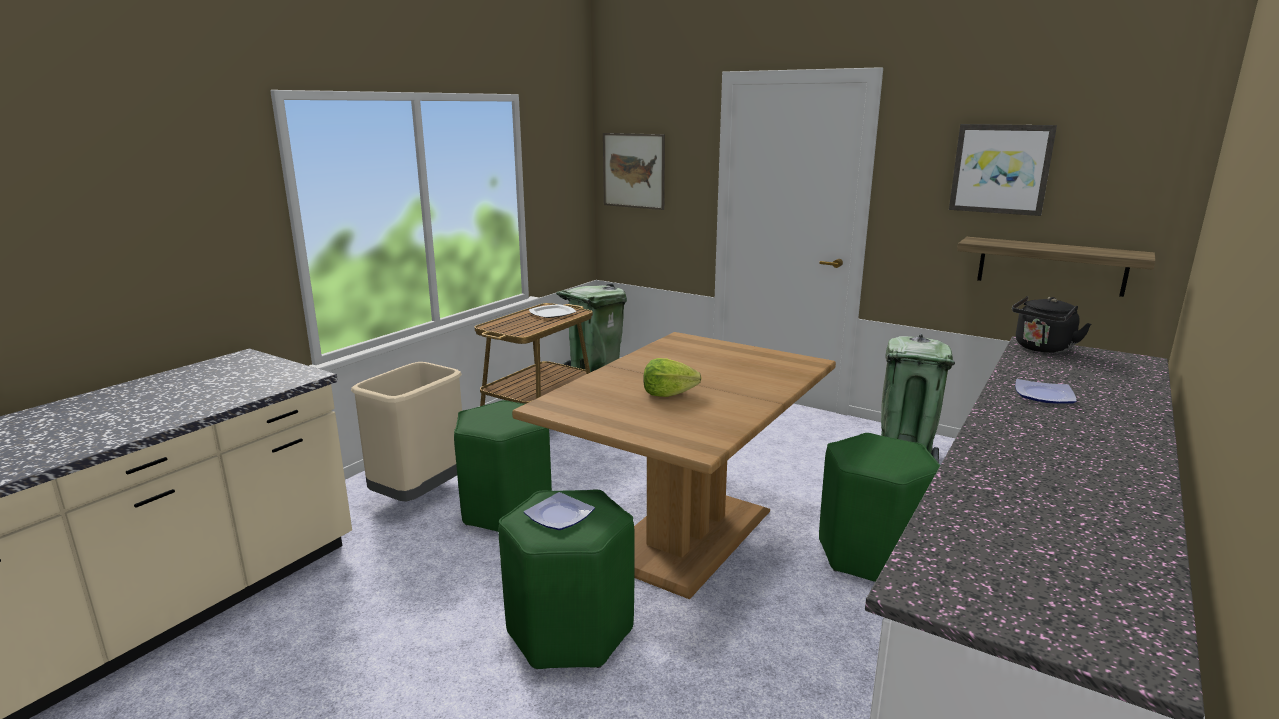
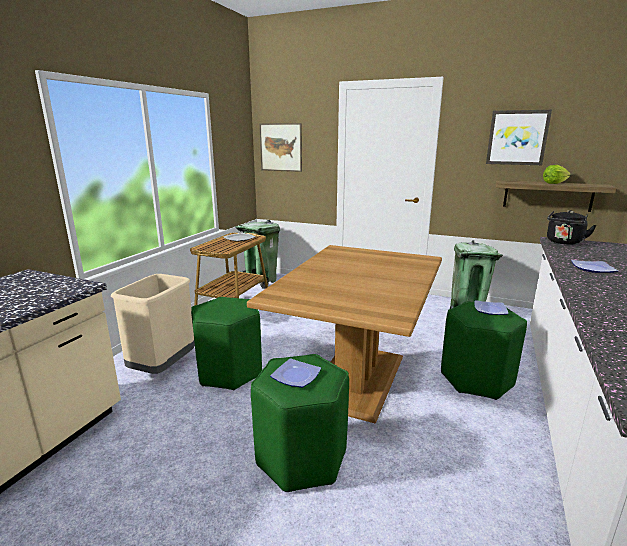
camera: 10 degrees left, 0 degrees up
lettuce [644,358,702,397] -> lettuce moved to [543,165,571,184]
none -> plate [474,300,508,315]

